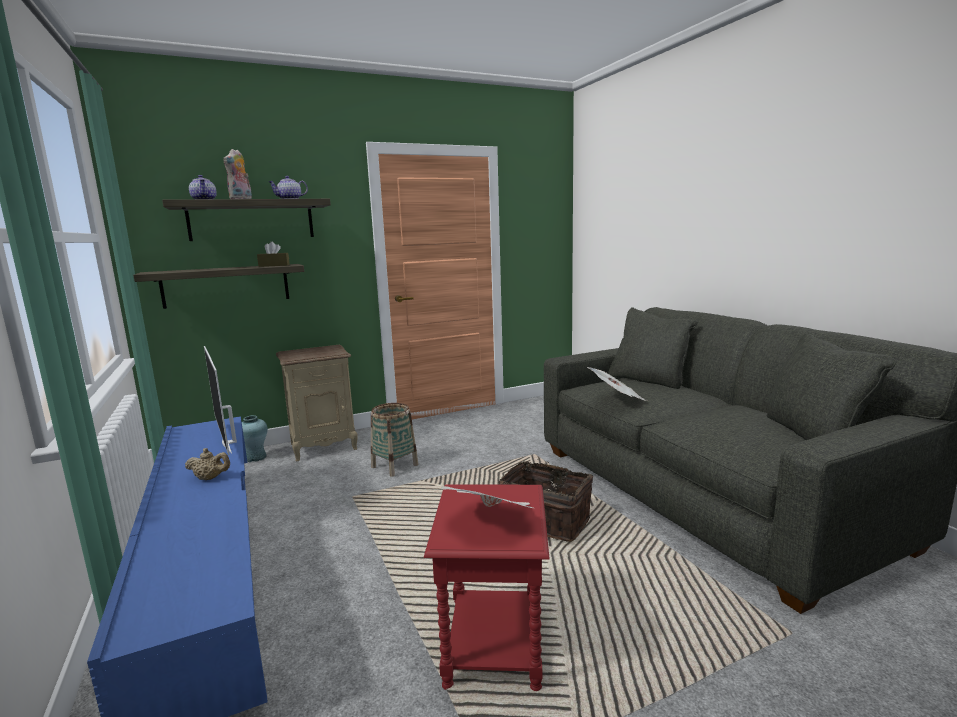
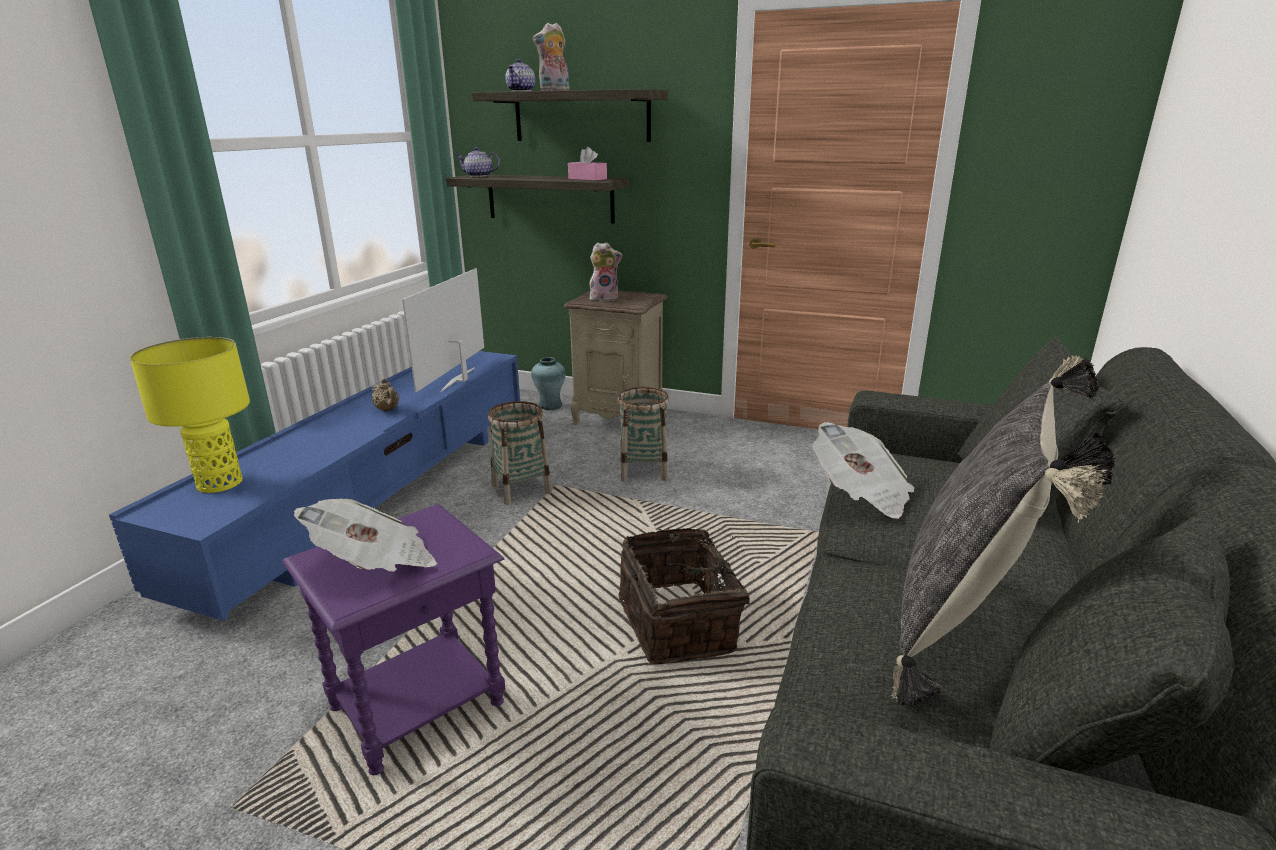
camera: 45 degrees right, 10 degrees up
brown tissue box [257,242,290,267] -> pink tissue box [568,147,607,181]
teapot [269,176,308,199] -> teapot moved to [456,147,500,177]
red side table [424,485,550,691] -> purple side table [282,504,505,775]
none -> yellow table lamp [130,337,250,493]
none -> basket [488,401,552,505]
none -> plush toy [589,242,622,302]
none -> pillow [890,354,1116,706]

